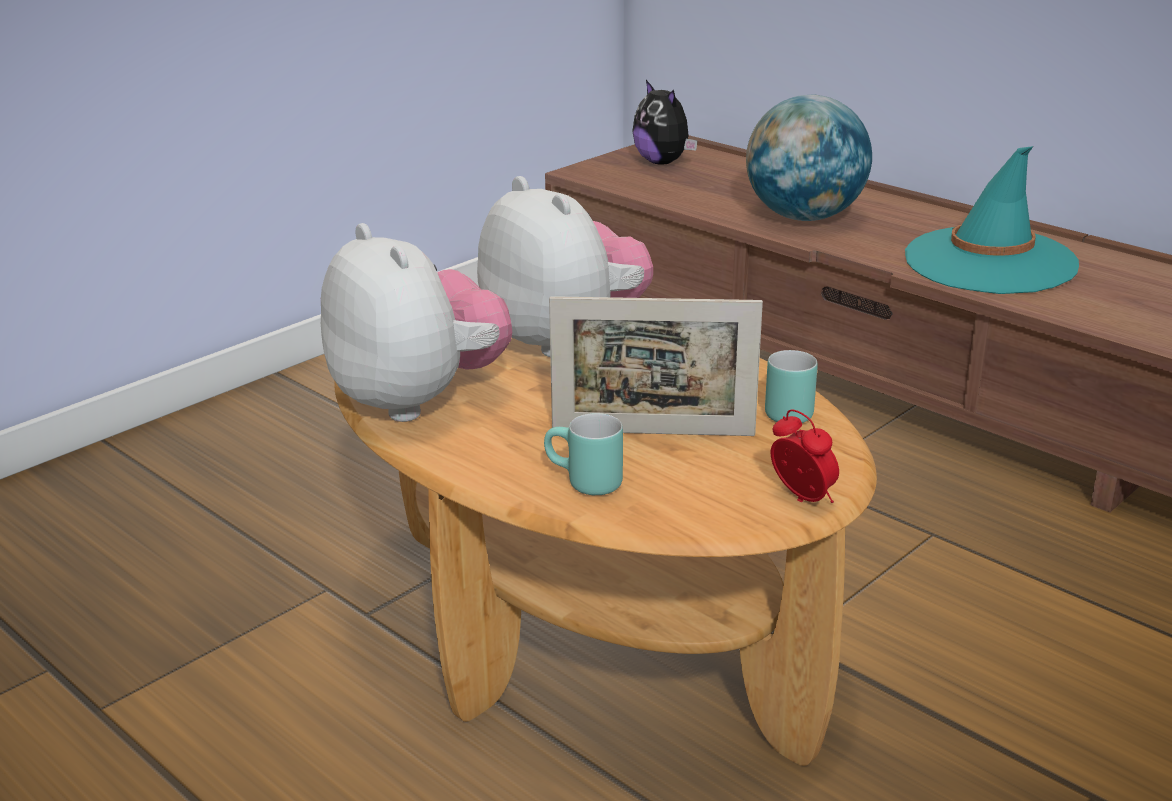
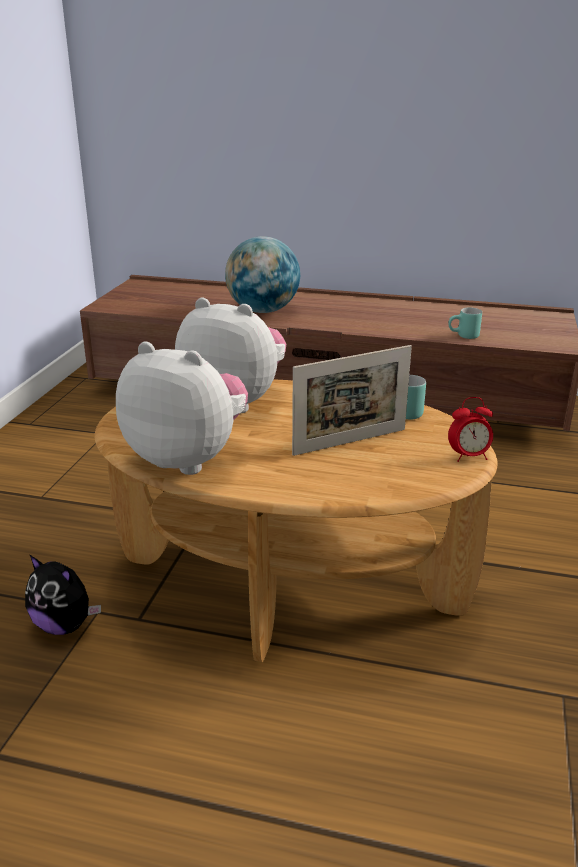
camera: 30 degrees left, 0 degrees up
turquoise mug [544,413,623,495] -> turquoise mug moved to [448,308,482,339]
plush toy [632,80,698,165] -> plush toy moved to [25,555,101,635]
alarm clock [770,409,839,503] -> alarm clock turned 150 degrees clockwise [448,397,493,462]
turquoise hat [905,146,1079,294] -> none

